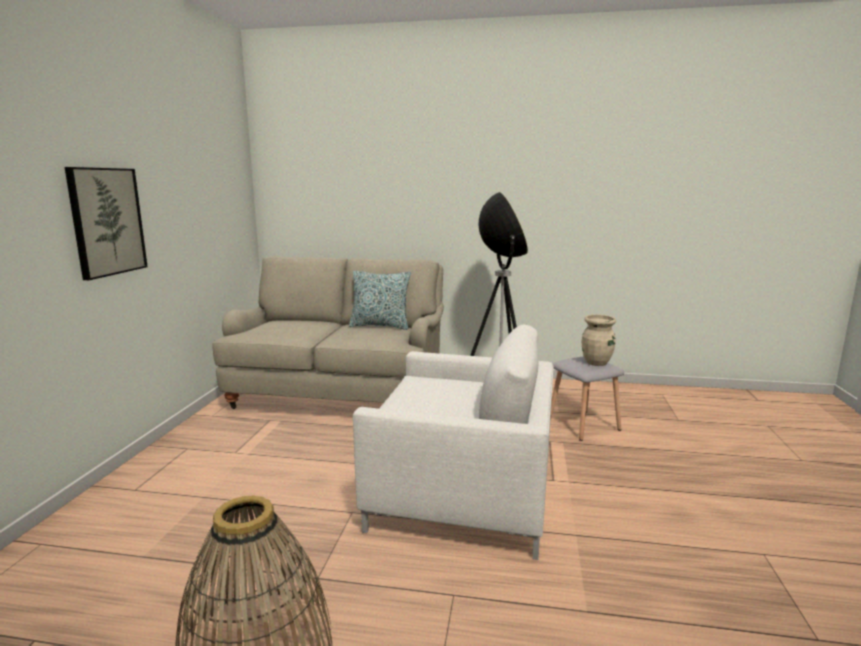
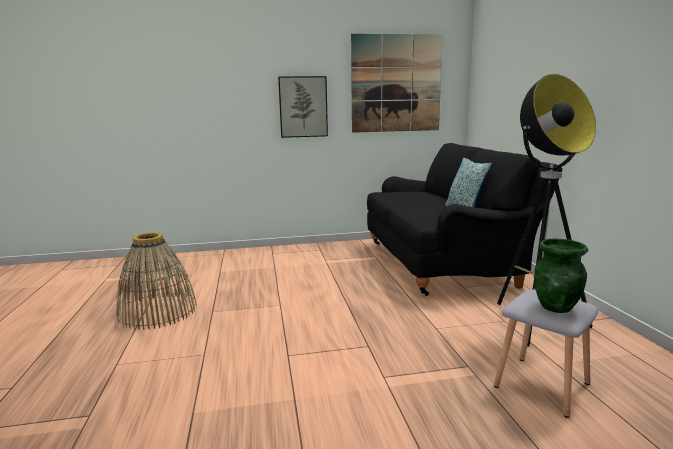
camera: 70 degrees right, 0 degrees up
beige sofa [212,256,444,409] -> black sofa [367,143,563,296]
white armchair [353,325,554,560] -> none
beige vase [582,314,616,366] -> green vase [534,239,588,313]
none -> picture [351,34,443,133]

